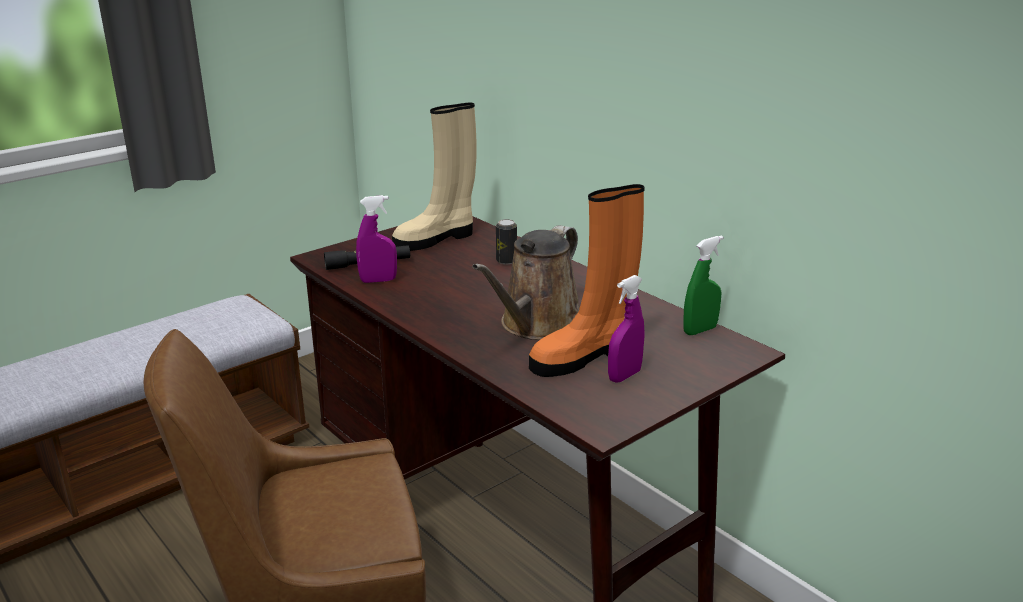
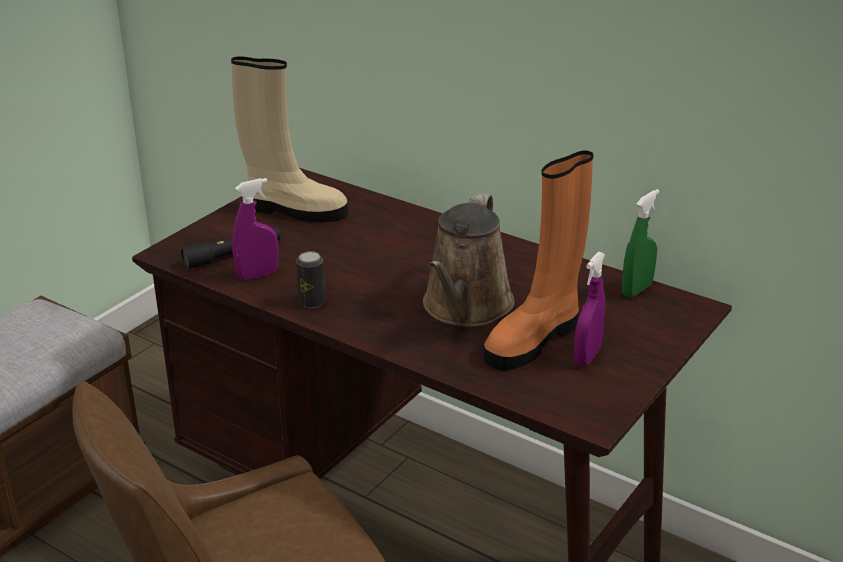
camera: 15 degrees left, 5 degrees up
beige boot [392,103,477,251] -> beige boot turned 120 degrees counterclockwise [231,56,348,222]
can [496,219,517,264] -> can moved to [296,251,325,308]

